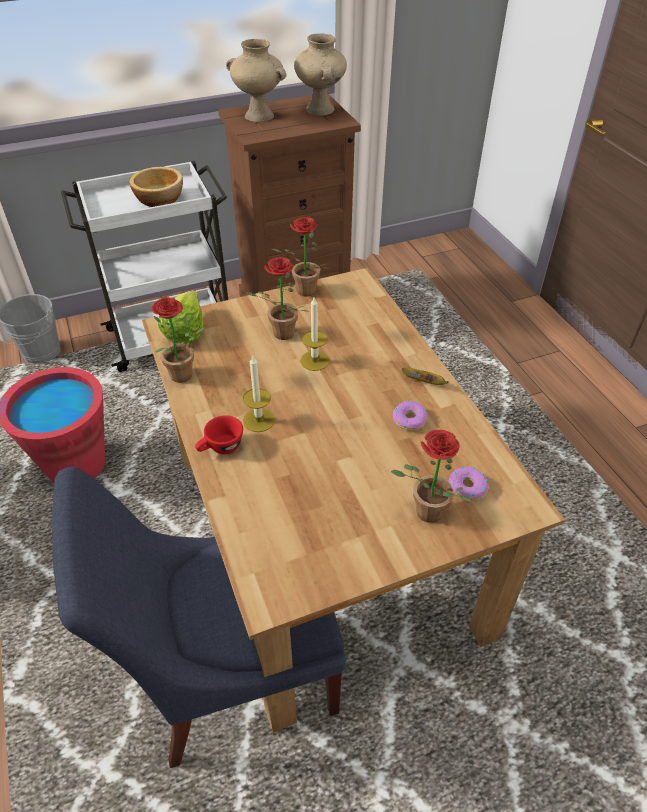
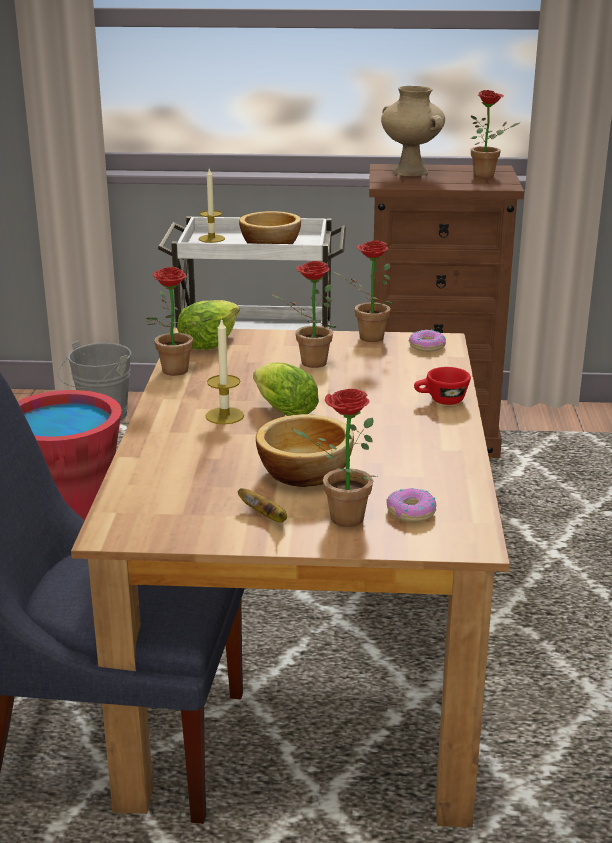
camera: 25 degrees right, 20 degrees down
red cup [195,415,243,454] -> red cup moved to [414,367,471,405]
beige vase [294,33,347,116] -> potted plant [471,90,520,178]
candle [300,297,330,371] -> candle moved to [199,169,225,243]
donut [393,400,427,430] -> donut moved to [409,329,446,352]
banana [402,368,449,385] -> banana moved to [238,488,287,523]
none -> lettuce [253,362,319,416]
none -> bowl [256,414,354,487]

